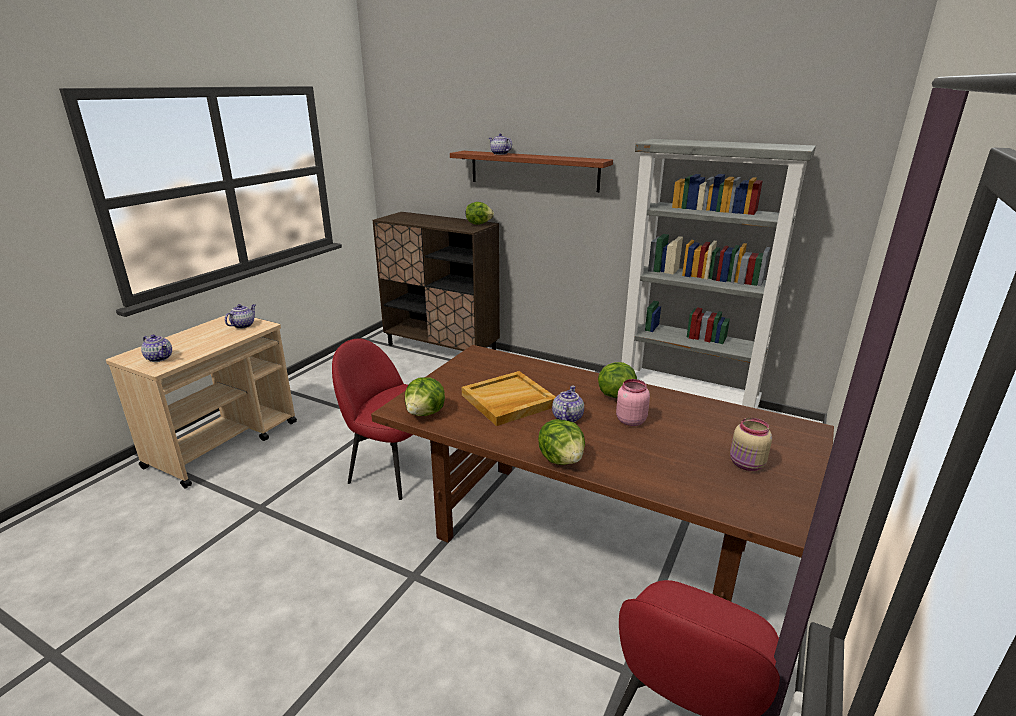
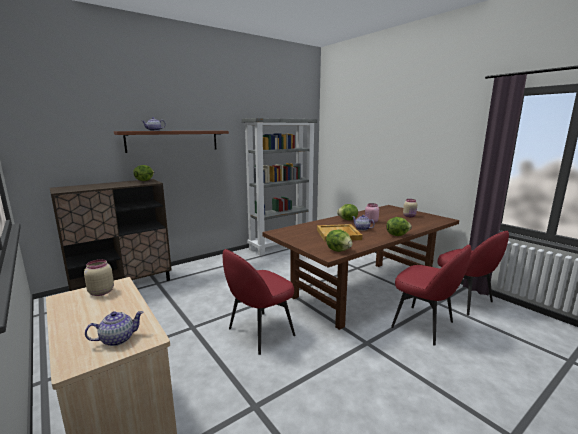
camera: 65 degrees left, 10 degrees down
teapot [225,304,255,329] -> beige jar [84,259,114,296]
none -> red chair [391,244,471,346]

